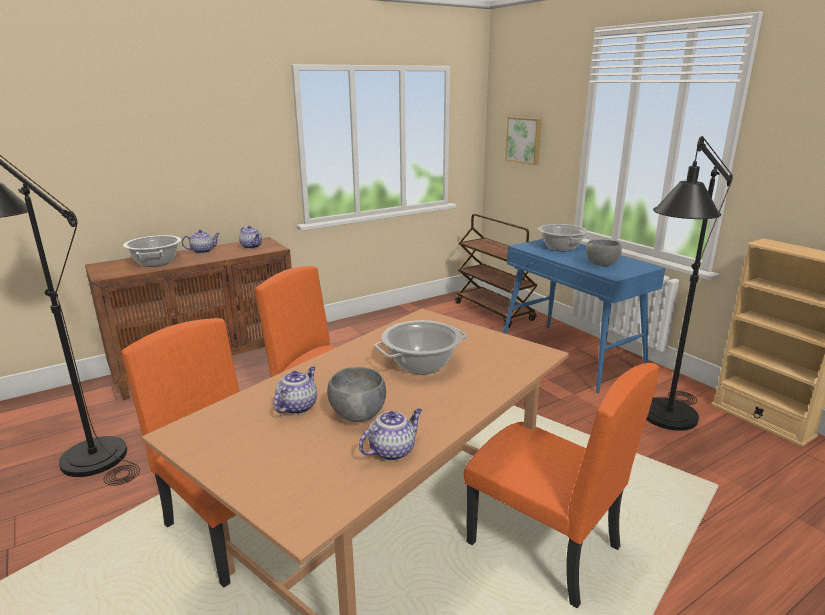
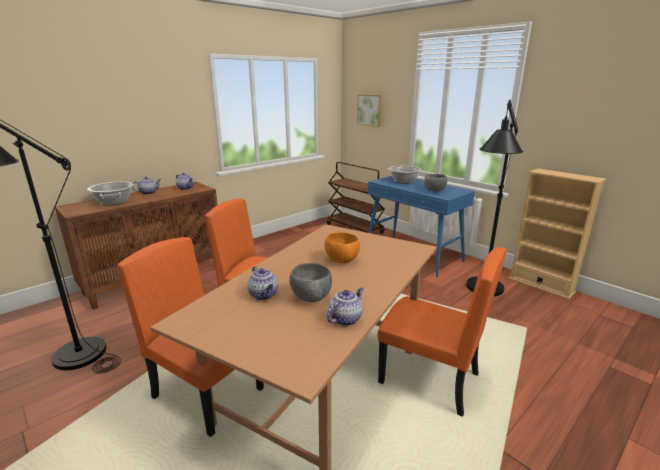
camera: 10 degrees left, 0 degrees up
teapot [274,366,317,414] -> teapot turned 135 degrees clockwise [247,266,278,300]
cooking pot [374,320,467,374] -> orange bowl [324,232,360,263]

